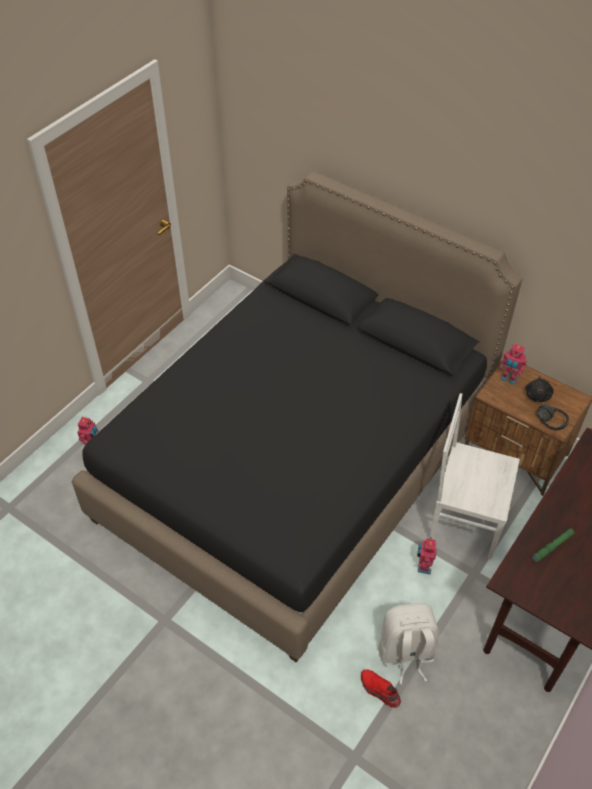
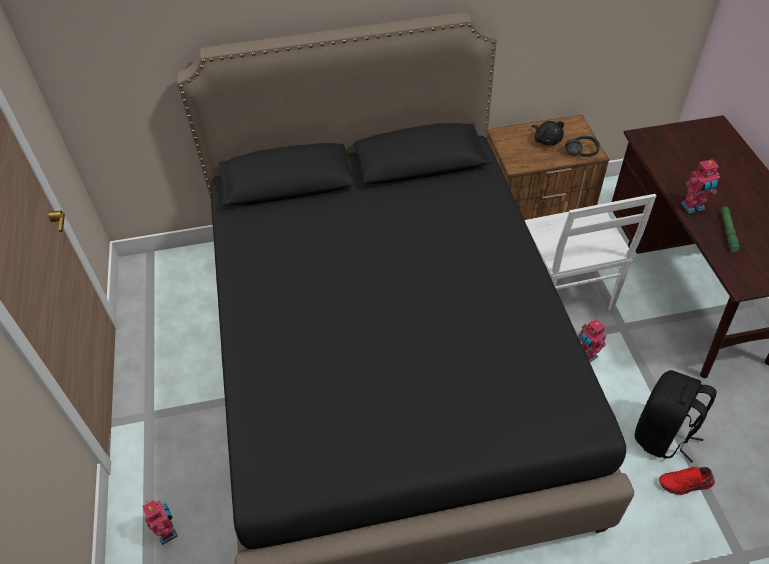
camera: 45 degrees left, 0 degrees up
white backpack [378,603,439,685] -> black backpack [635,370,716,463]
white chair [429,393,520,559] -> white chair turned 75 degrees counterclockwise [525,194,657,311]
toy robot [500,344,527,385] -> toy robot moved to [681,159,720,214]

